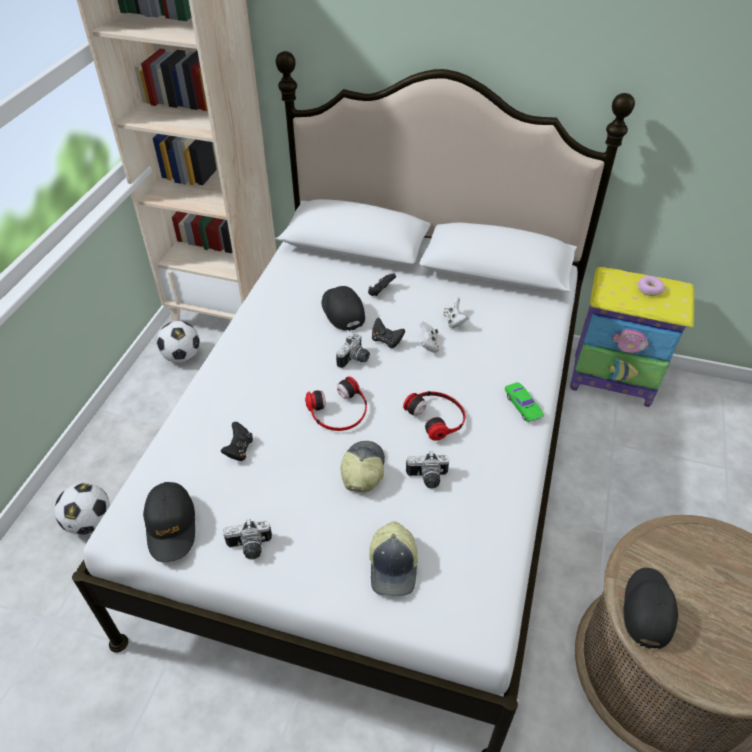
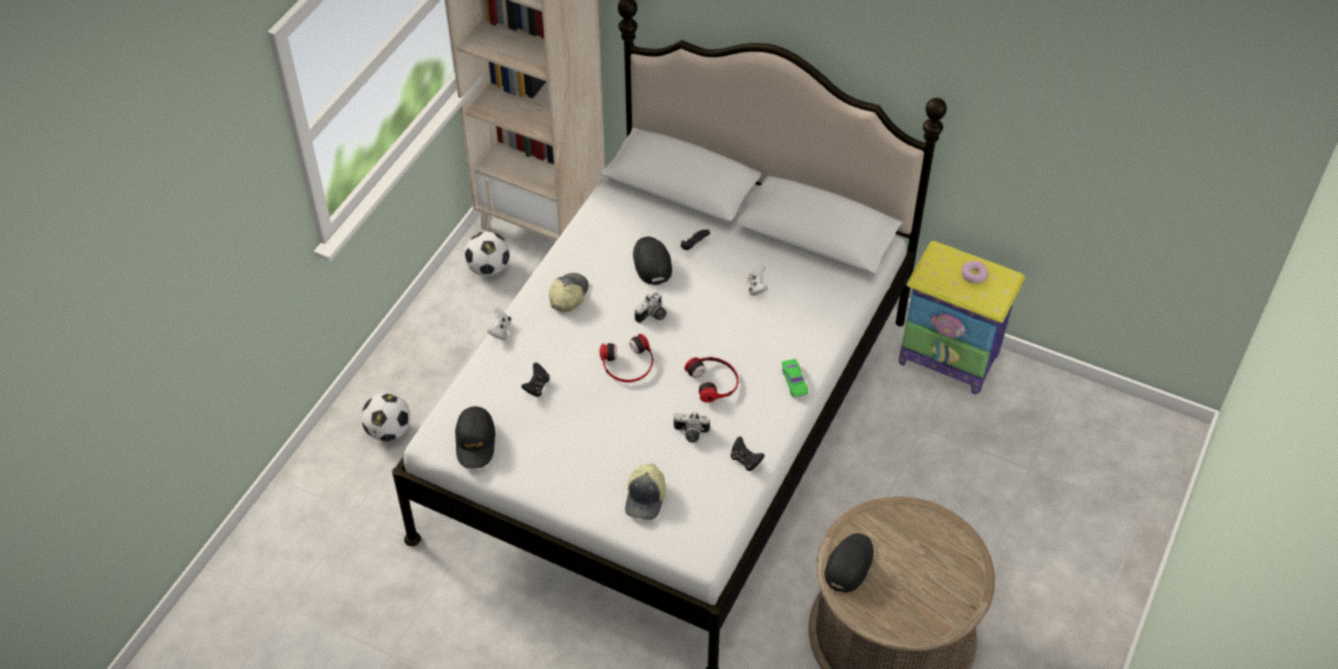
camera: 10 degrees right, 5 degrees up
camera [224,519,272,559] -> none
cap [340,441,385,493] -> cap moved to [549,273,589,312]
black game controller [372,318,405,348] -> black game controller moved to [731,436,765,471]
white game controller [419,321,439,353] -> white game controller moved to [487,307,511,340]

